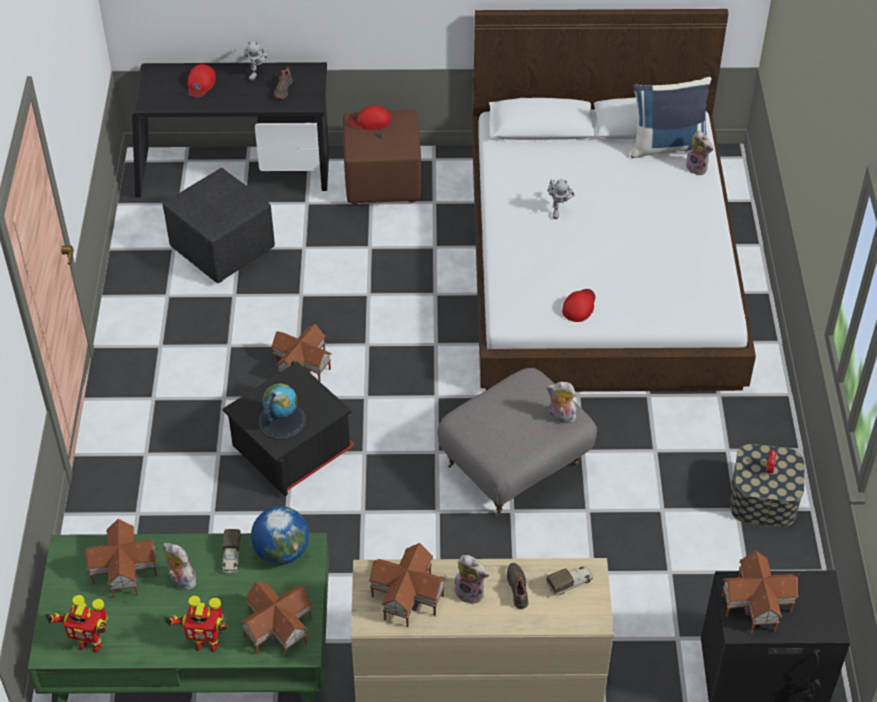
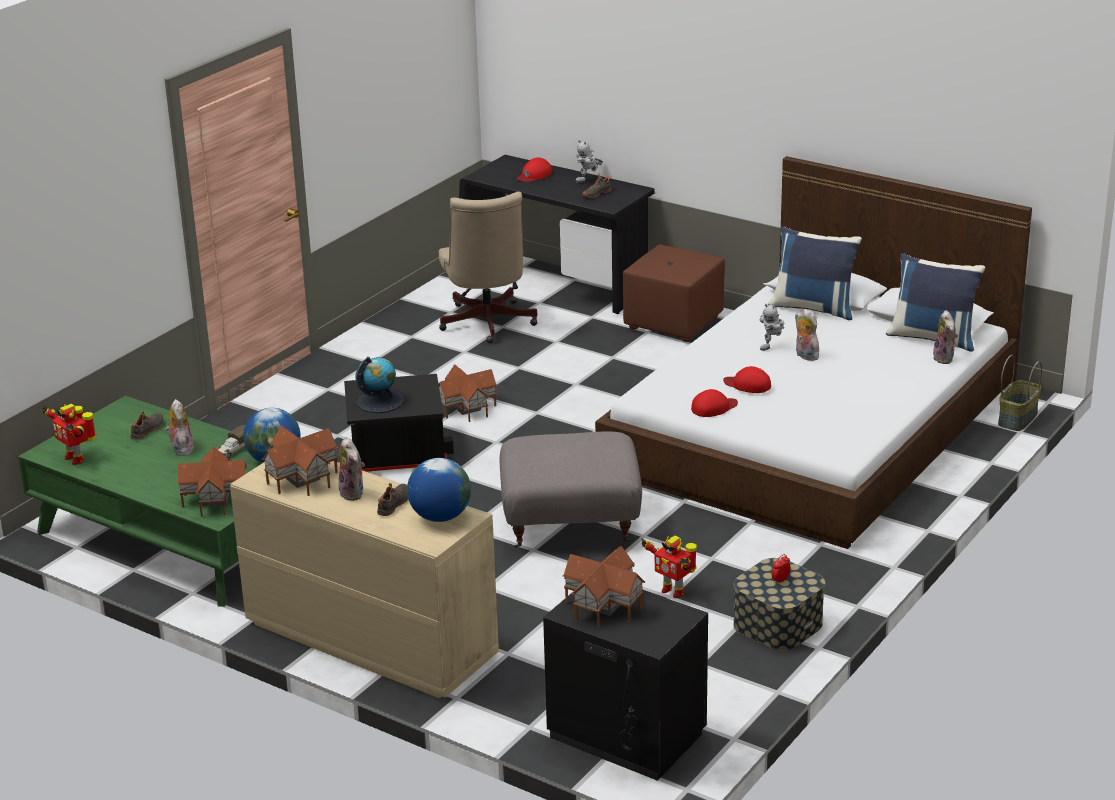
camera: 35 degrees right, 20 degrees down
toy house [85,519,157,598] -> black shoe [130,411,163,440]
black ottoman [163,168,275,283] -> beige office chair [439,192,537,343]
toy robot [164,596,228,652] -> toy robot moved to [641,536,697,598]
red cap [348,105,390,130] -> red cap moved to [723,366,771,393]
plush toy [546,382,576,424] -> plush toy moved to [795,309,819,361]
toy truck [546,566,593,596] -> globe [407,458,471,522]
none -> blue pillow [768,226,862,320]
none -> basket [998,355,1042,431]

